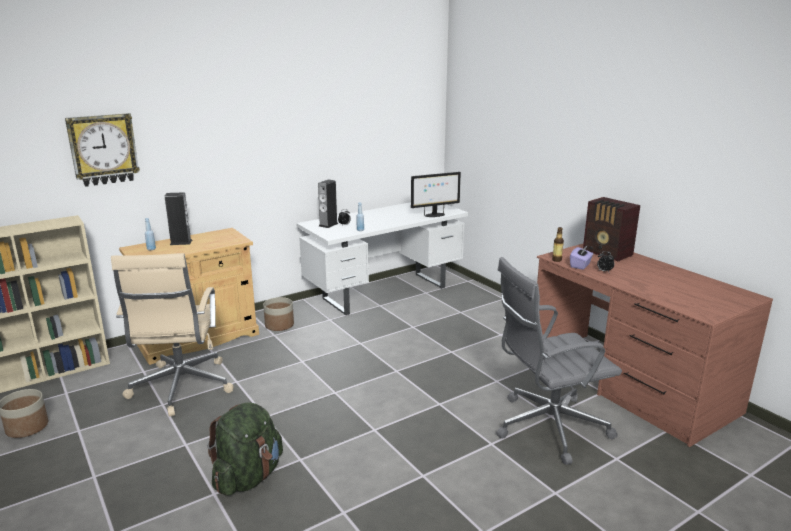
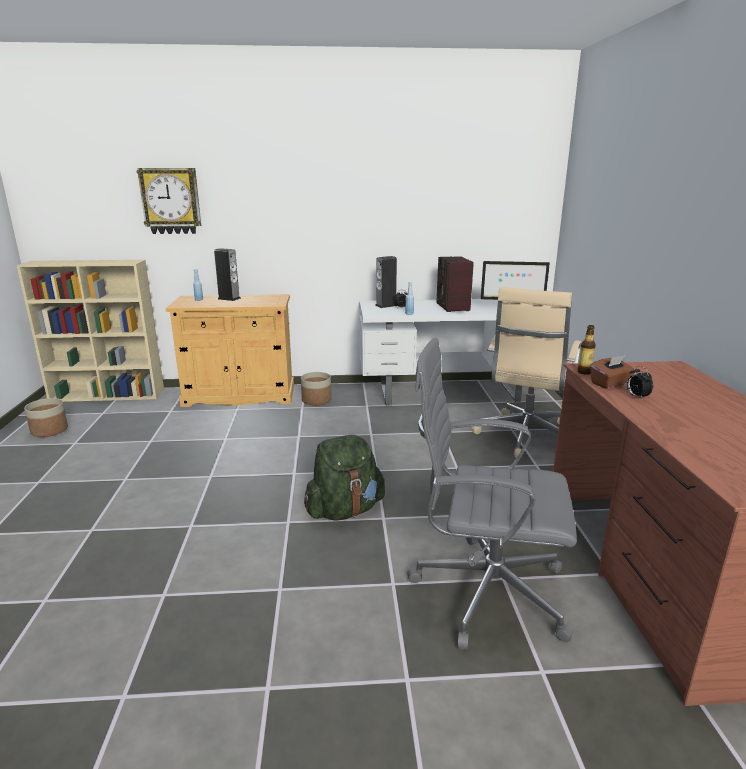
camera: 30 degrees right, 0 degrees up
beige office chair [111,253,234,417] -> beige office chair moved to [472,287,581,458]
green backpack [207,402,283,496] -> green backpack moved to [304,435,385,521]
purple tissue box [570,245,593,270] -> brown tissue box [590,355,634,389]
radio [583,197,640,262] -> radio moved to [437,256,474,312]

